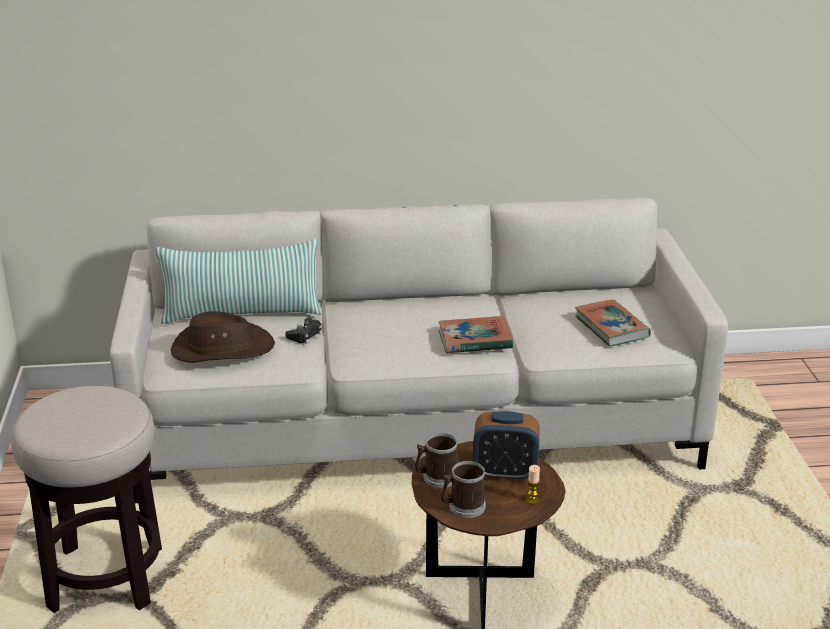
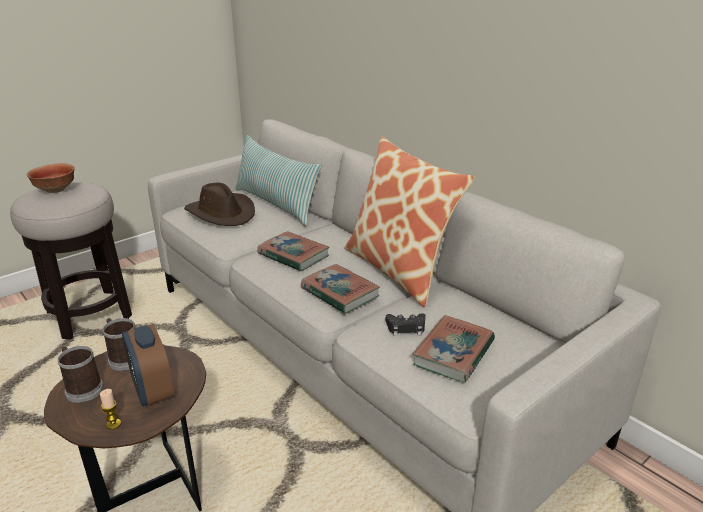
camera: 55 degrees right, 0 degrees up
black game controller [285,318,322,344] -> black game controller moved to [386,313,426,336]
none -> bowl [27,163,75,193]
none -> book [257,231,330,272]
none -> pillow [345,137,475,307]

